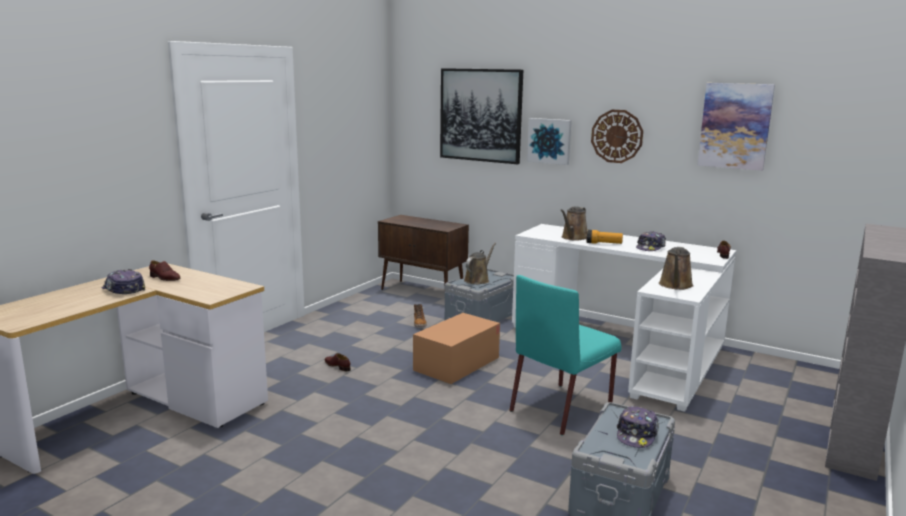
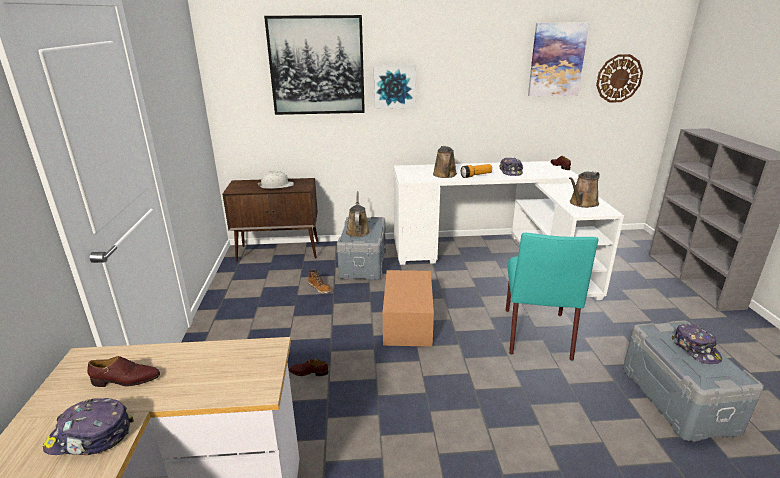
camera: 35 degrees left, 10 degrees up
wall clock [591,110,643,163] -> wall clock moved to [596,54,643,103]
brown watering can [659,247,693,290] -> brown watering can turned 60 degrees clockwise [569,171,600,208]
none -> white hard hat [258,171,294,189]

